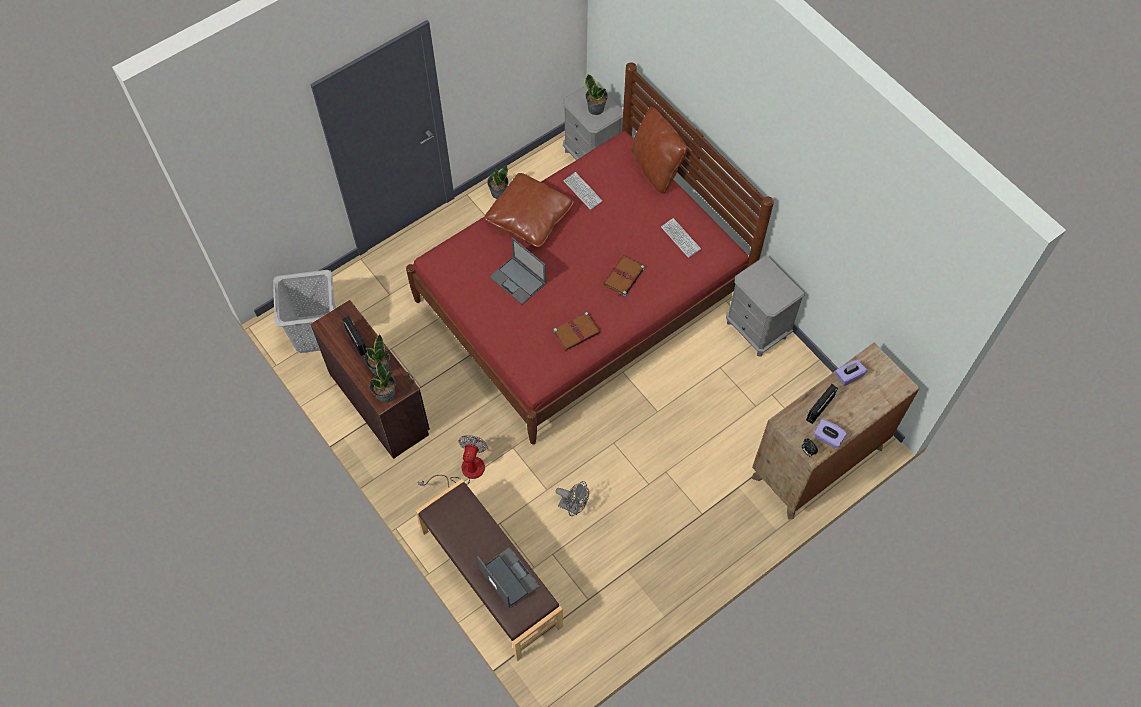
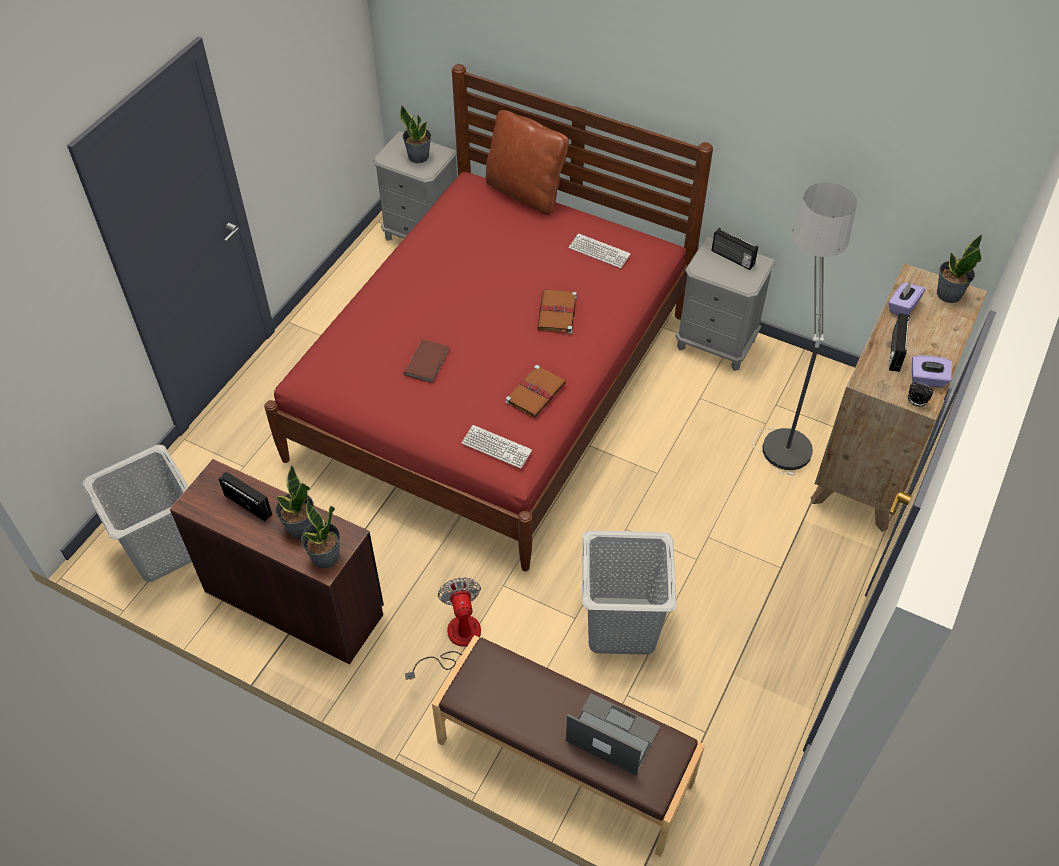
camera: 25 degrees left, 10 degrees down
brown pillow [484,173,574,247] -> none
potted plant [487,165,509,199] -> potted plant moved to [937,234,982,303]
laptop [490,237,546,305] -> brown book [404,339,449,383]
grey fan [556,481,589,516] -> grey laundry basket [582,531,677,655]
keyboard [564,172,603,210] -> keyboard moved to [462,425,532,469]
none -> radio [711,228,758,270]
none -> floor lamp [753,182,857,475]

